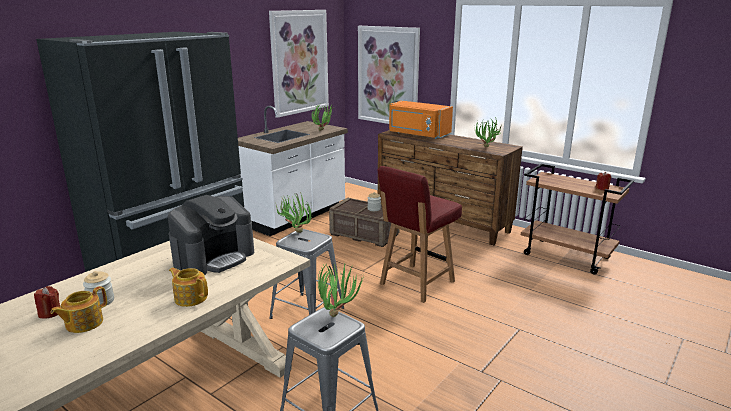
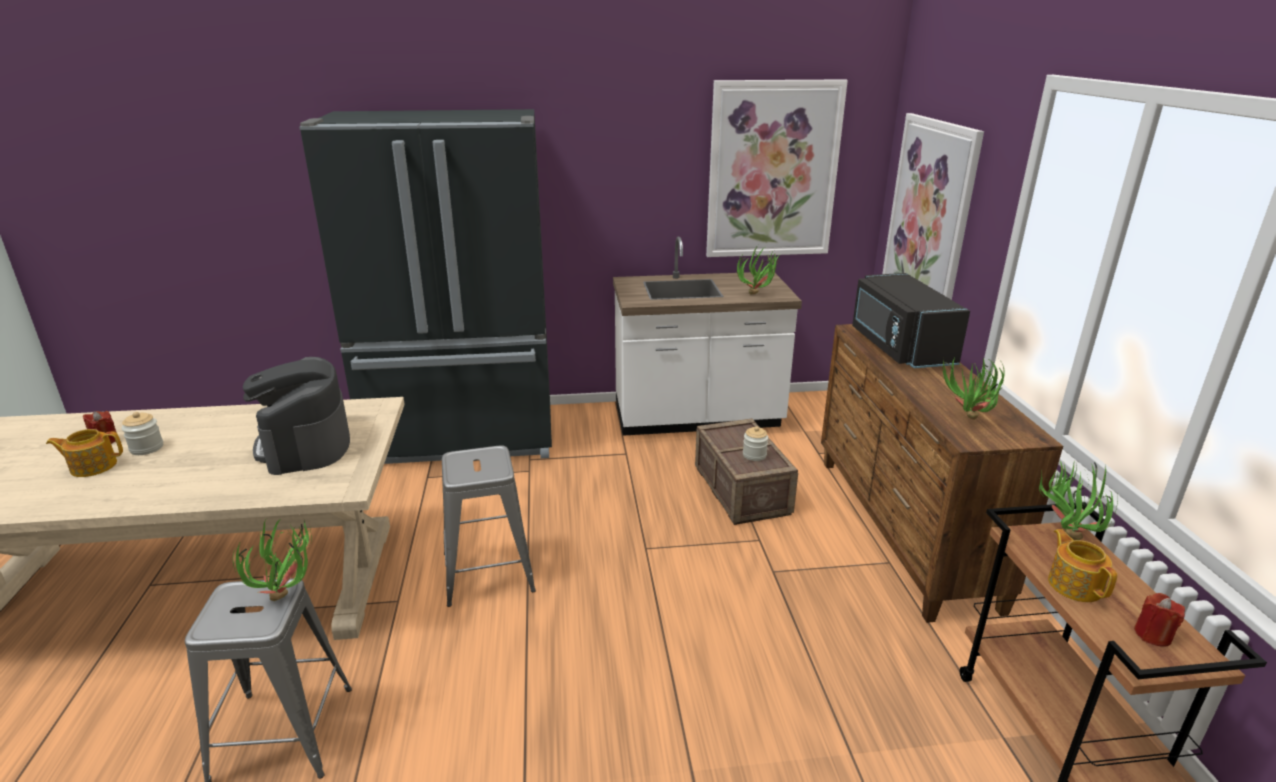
camera: 45 degrees right, 5 degrees up
coffee machine [168,195,254,275] -> coffee machine turned 75 degrees clockwise [243,357,350,475]
teapot [169,268,208,307] -> teapot moved to [1048,529,1117,602]
potted plant [275,192,312,233] -> potted plant moved to [1039,461,1118,540]
red chair [377,166,462,303] -> none
orange microwave [389,101,453,139] -> black microwave [852,273,970,368]

